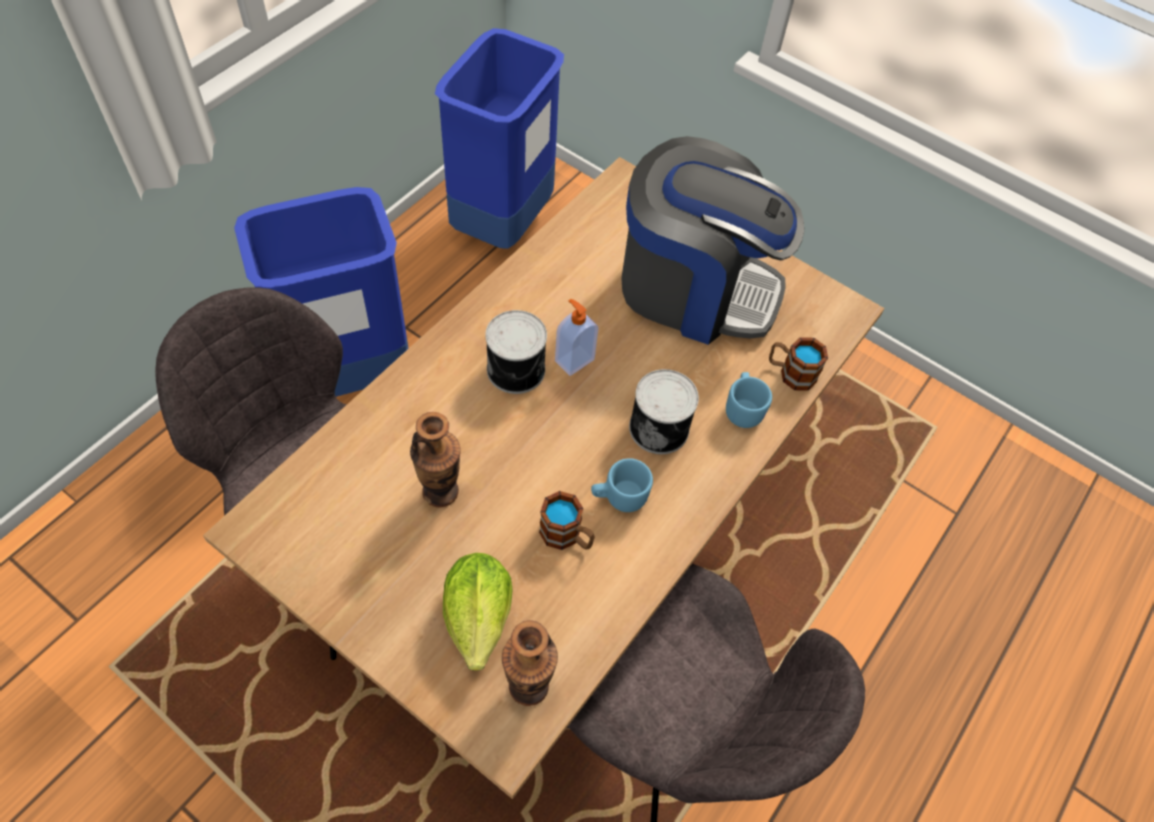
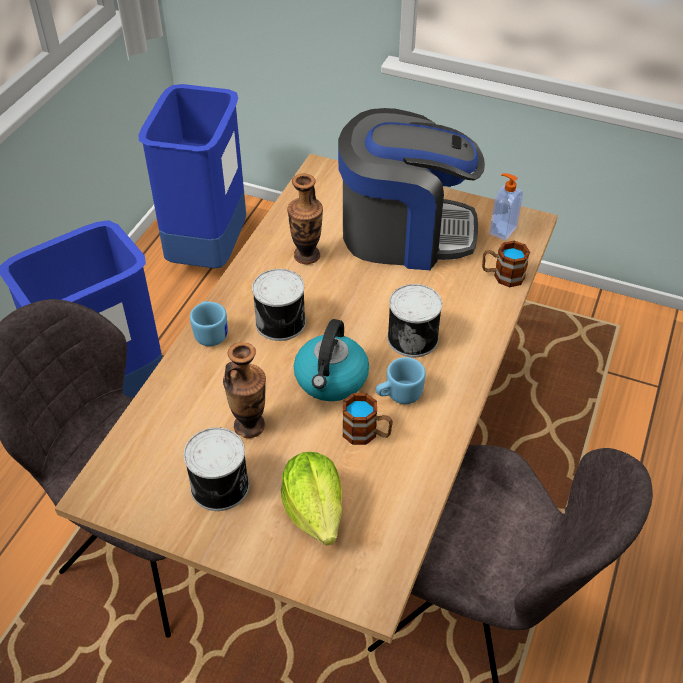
camera: 10 degrees left, 10 degrees down
vase [502,620,558,706] -> vase moved to [287,174,323,264]
soap dispenser [555,299,598,376] -> soap dispenser moved to [489,173,523,241]
blue mug [726,372,772,428] -> blue mug moved to [190,301,228,346]
none -> can [184,427,249,511]
none -> kettle [294,319,369,401]

